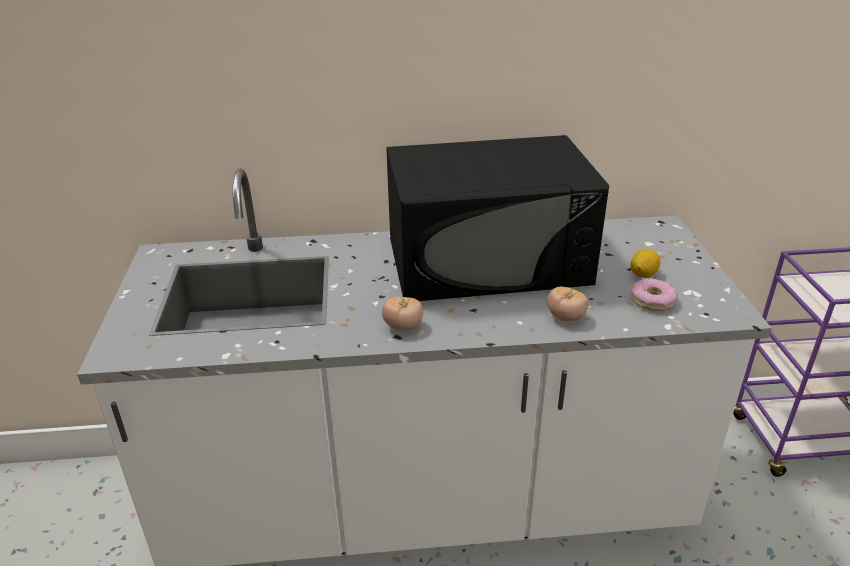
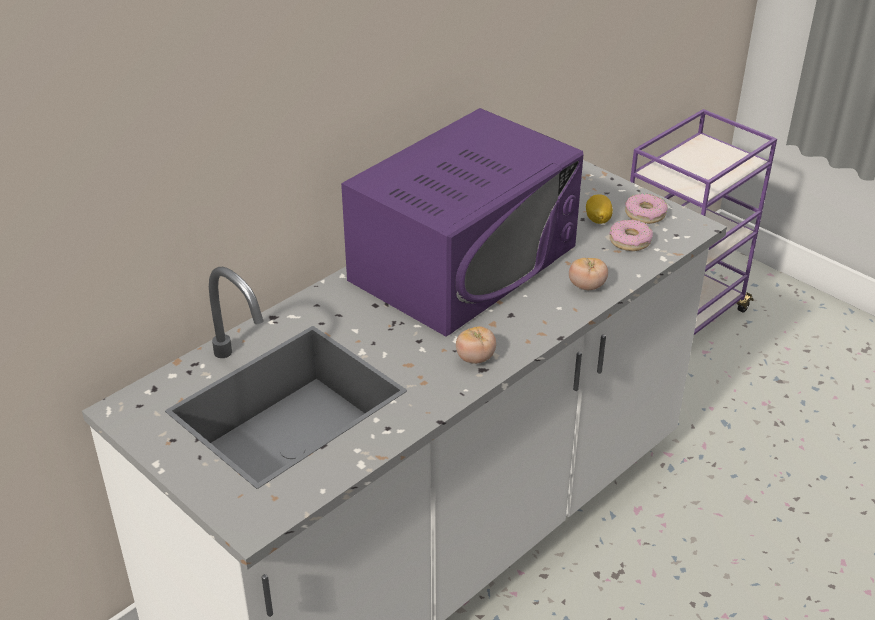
camera: 40 degrees left, 5 degrees up
black microwave [386,135,609,301] -> purple microwave [341,108,584,337]
none -> donut [625,193,668,224]

